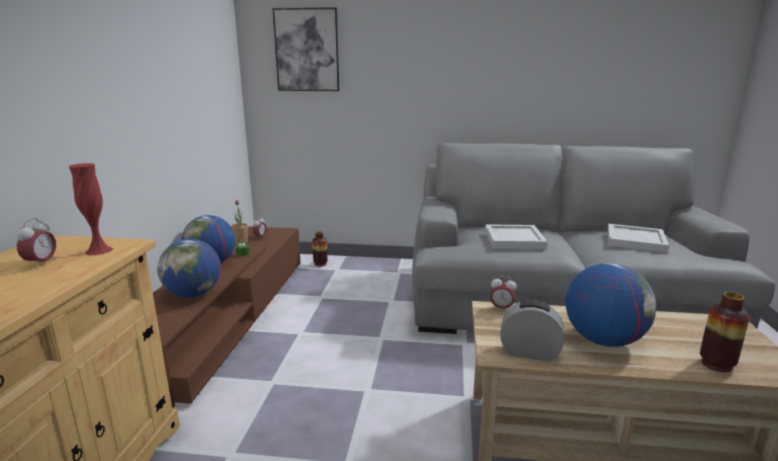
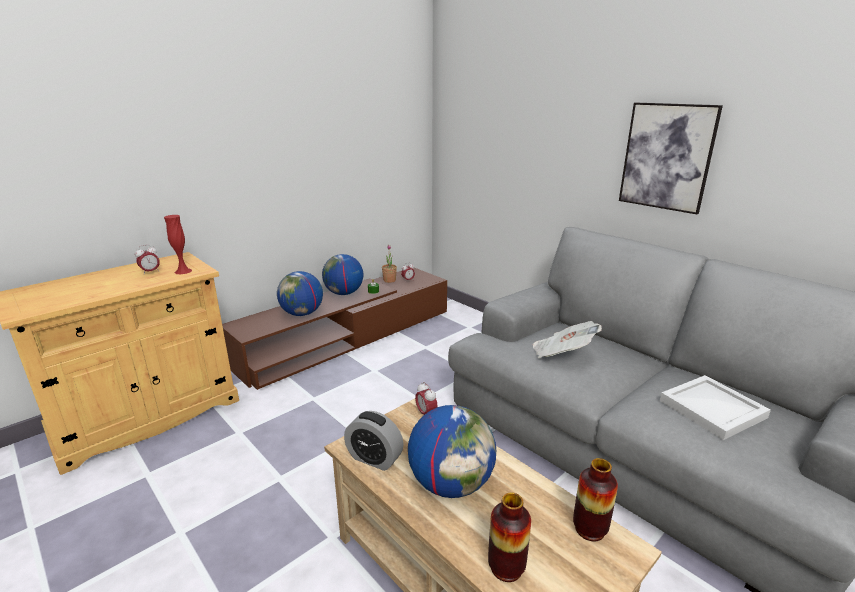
camera: 40 degrees right, 5 degrees up
picture [272,7,339,91] -> picture moved to [619,103,723,214]
vase [312,231,328,267] -> vase moved to [573,458,618,541]
white tray [485,224,547,249] -> newspaper [533,321,602,358]
alarm clock [500,300,564,361] -> alarm clock turned 150 degrees clockwise [344,411,404,471]

